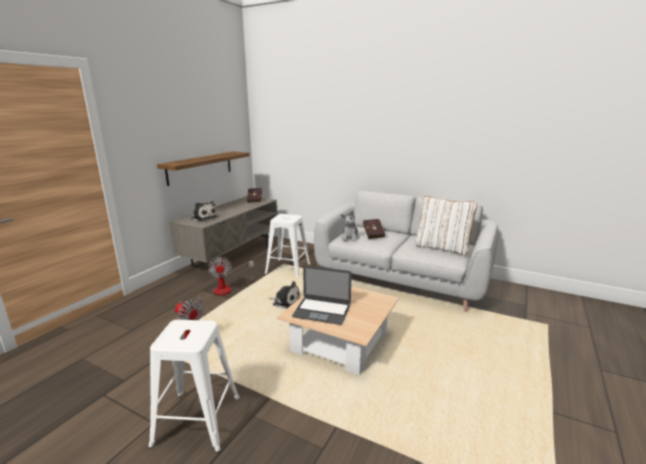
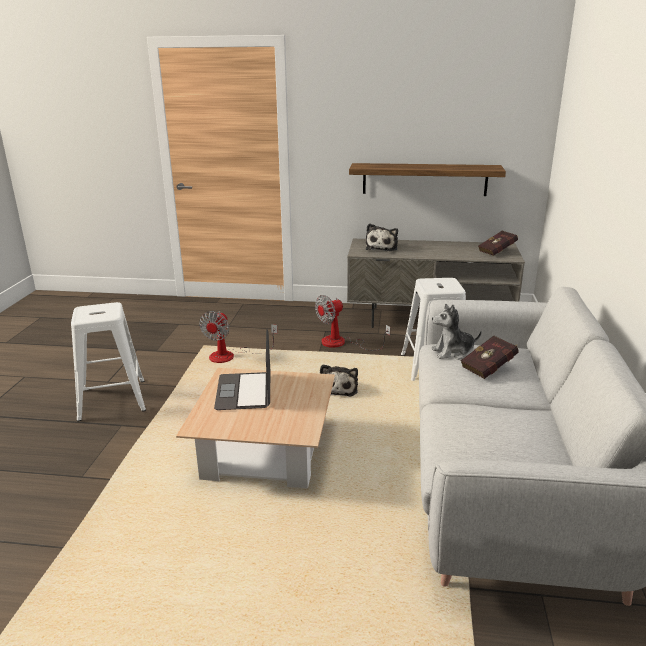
camera: 70 degrees right, 5 degrees up
white pillow [415,196,477,255] -> none

